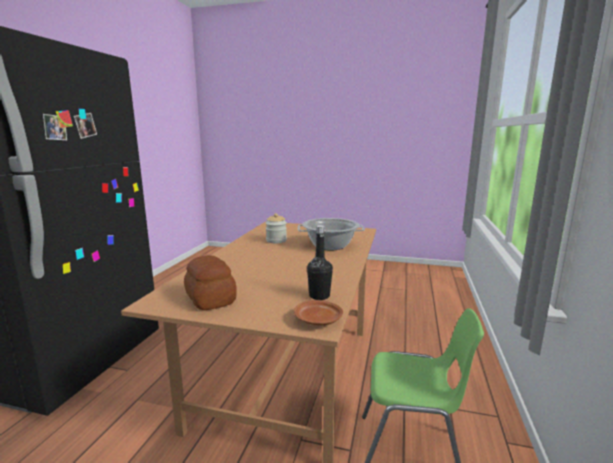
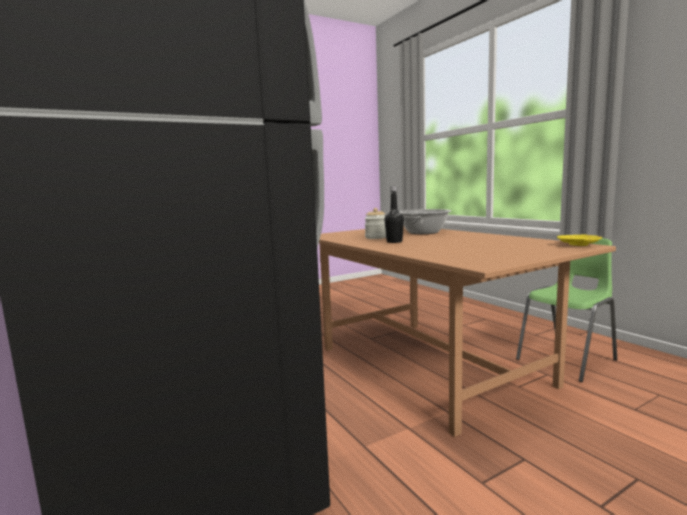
camera: 45 degrees left, 5 degrees down
bread [184,255,237,310] -> none
brown plate [294,300,343,325] -> yellow plate [557,235,602,246]
black bottle [307,225,333,300] -> black bottle moved to [384,186,404,243]

